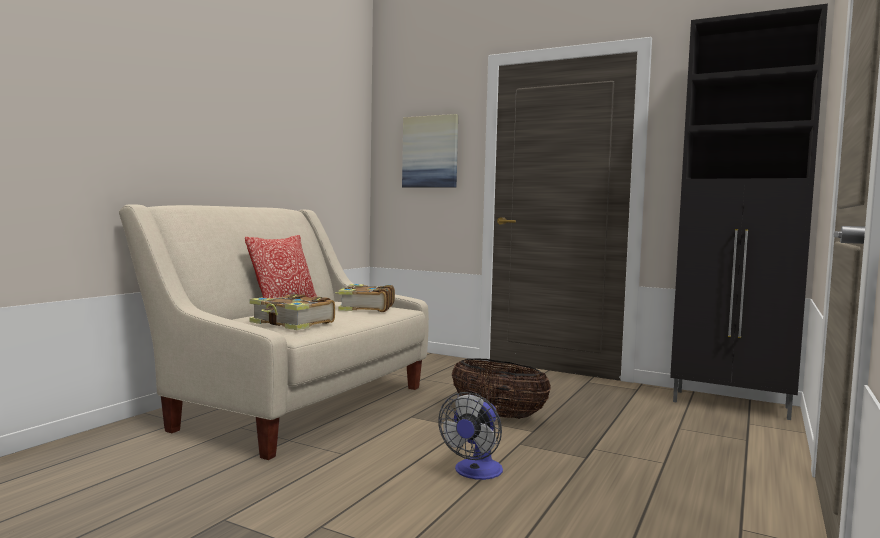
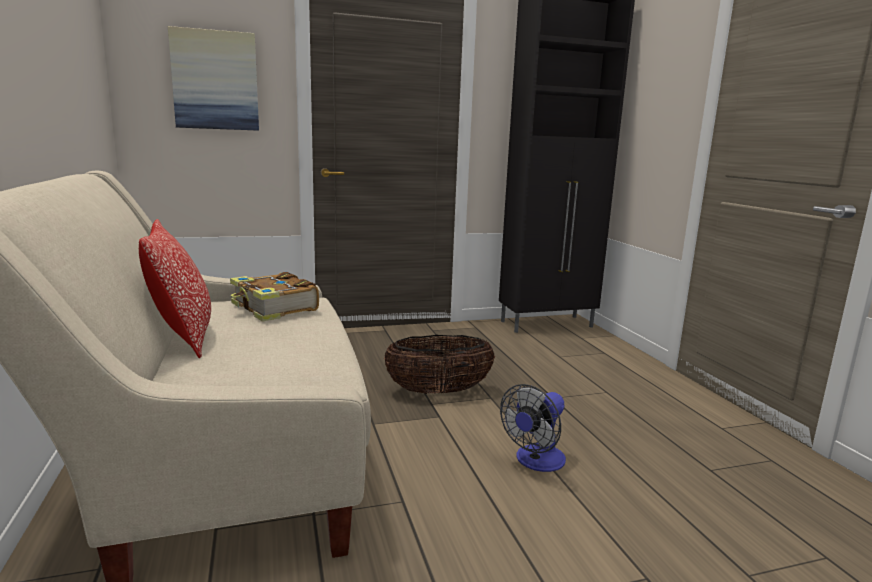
camera: 45 degrees left, 10 degrees up
book [249,294,335,330] -> none
fan [438,392,503,480] -> fan turned 60 degrees clockwise [500,384,566,472]

